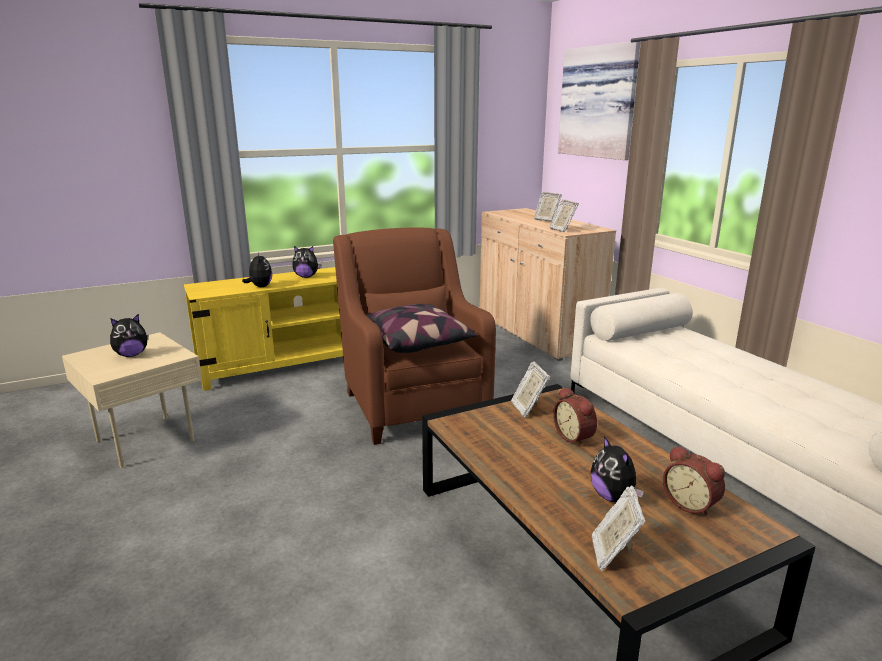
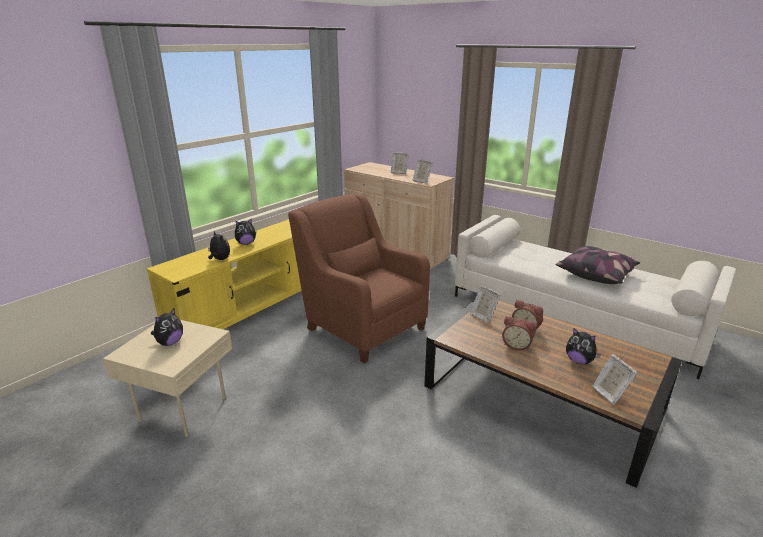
camera: 25 degrees left, 5 degrees up
pillow [366,304,478,353] -> pillow moved to [555,246,641,284]
picture [558,41,641,160] -> none
alarm clock [663,446,725,517] -> alarm clock moved to [502,316,536,351]

